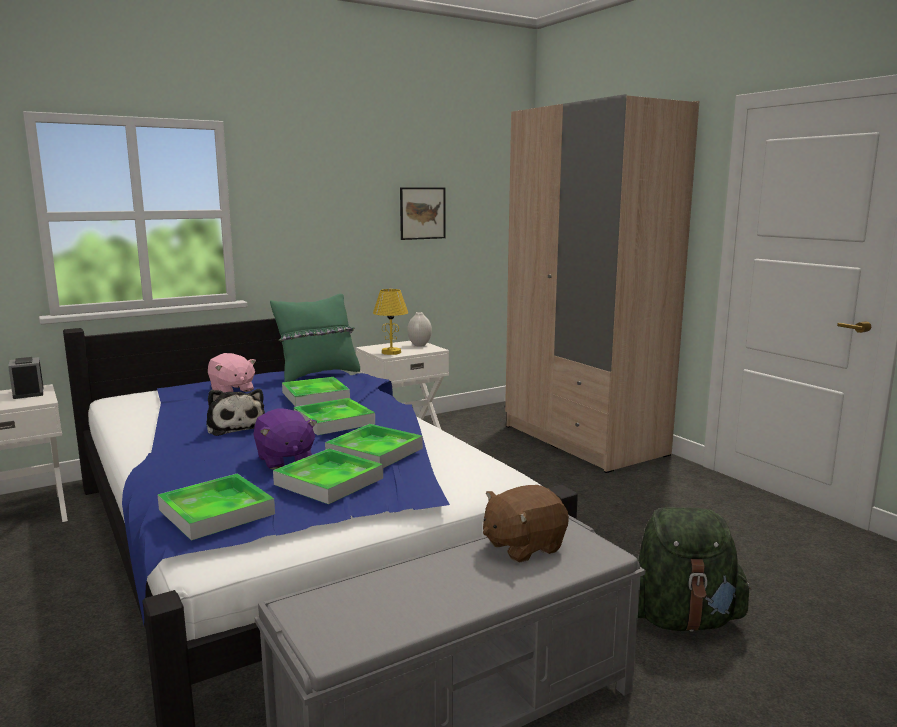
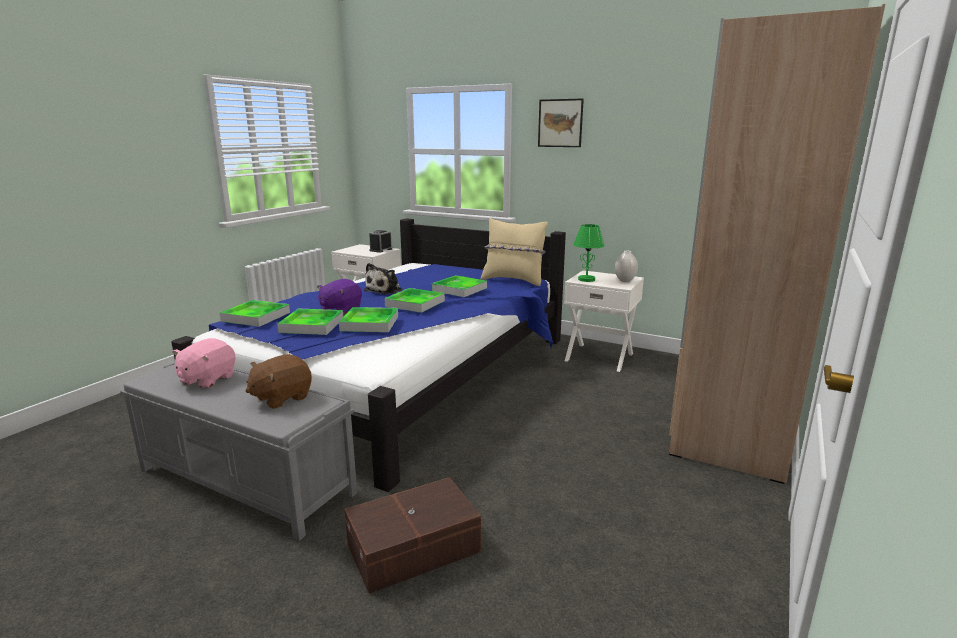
camera: 60 degrees right, 5 degrees up
pink plush toy [208,353,256,392] -> pink plush toy moved to [172,338,235,389]
green pillow [270,294,360,382] -> beige pillow [481,218,548,286]
yellow table lamp [373,289,408,355] -> green table lamp [573,224,604,282]
picture [400,188,445,240] -> picture moved to [538,98,584,147]
brown plush toy [483,485,569,563] -> brown plush toy turned 75 degrees counterclockwise [246,354,312,409]
green backpack [637,507,751,632] -> brown storage box [344,477,481,594]

